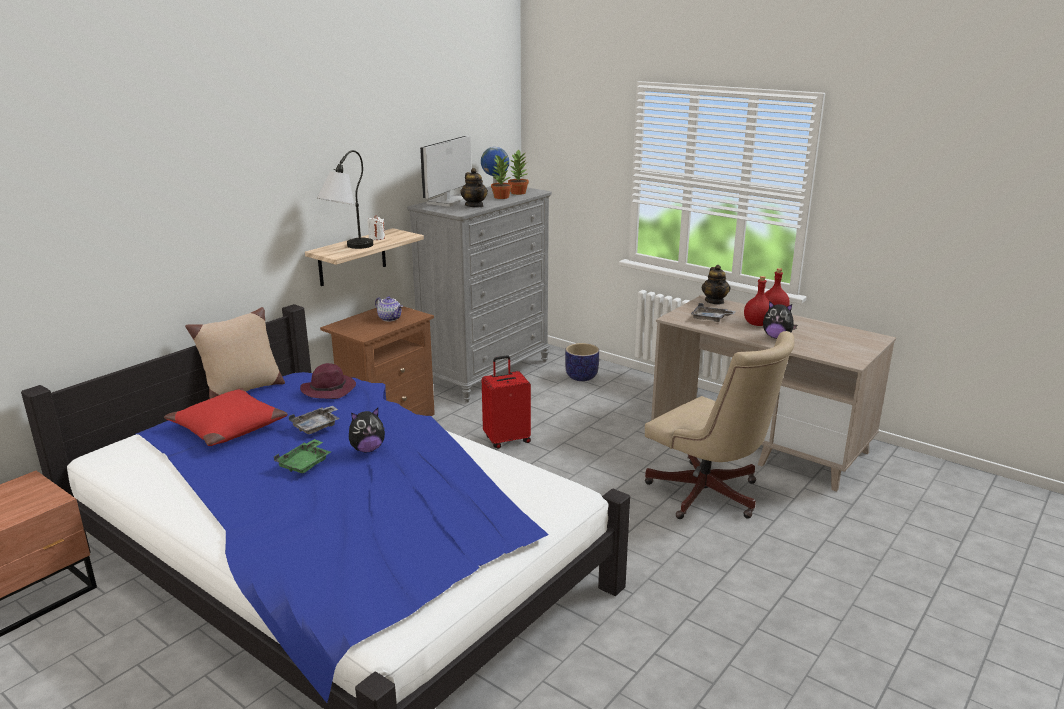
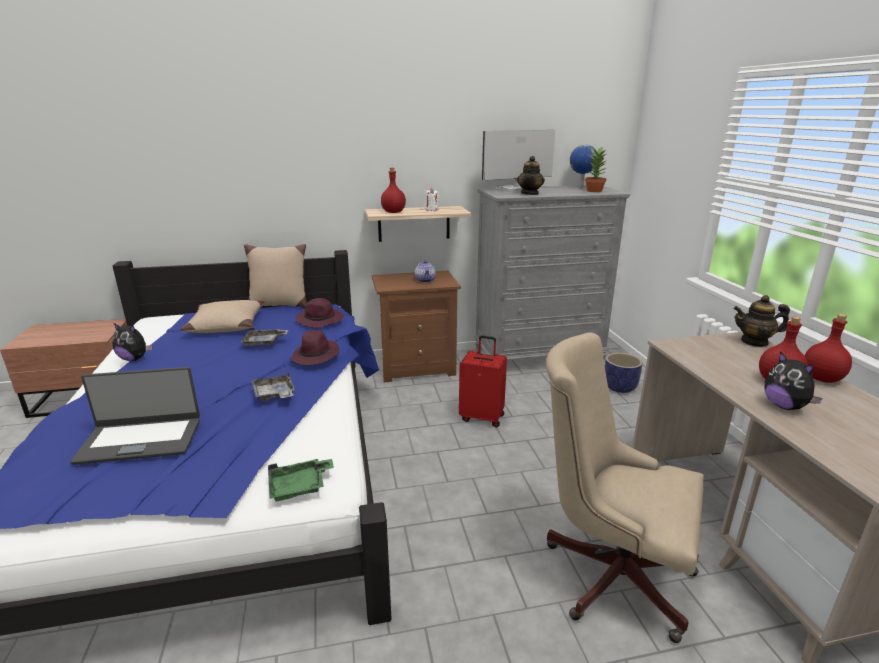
camera: 40 degrees right, 0 degrees up
red pillow [164,388,288,446] -> beige pillow [180,300,265,333]
green tray [274,439,331,473] -> green tray moved to [268,459,334,501]
table lamp [317,150,373,249] -> red bottle [381,168,406,213]
plush toy [349,408,385,452] -> plush toy moved to [112,323,152,361]
potted plant [491,155,512,199] -> none
beige office chair [645,331,795,519] -> beige office chair turned 120 degrees clockwise [546,332,704,643]
grey tray [691,303,736,322] -> grey tray moved to [251,372,295,401]
teapot [701,265,730,304] -> teapot turned 60 degrees clockwise [734,295,790,347]
none -> laptop [70,367,200,465]
none -> purple hat [290,330,340,365]

